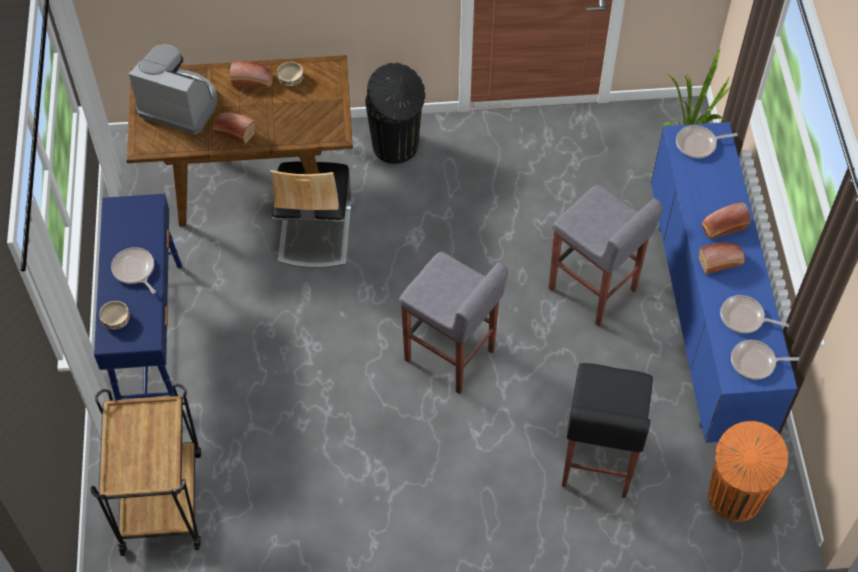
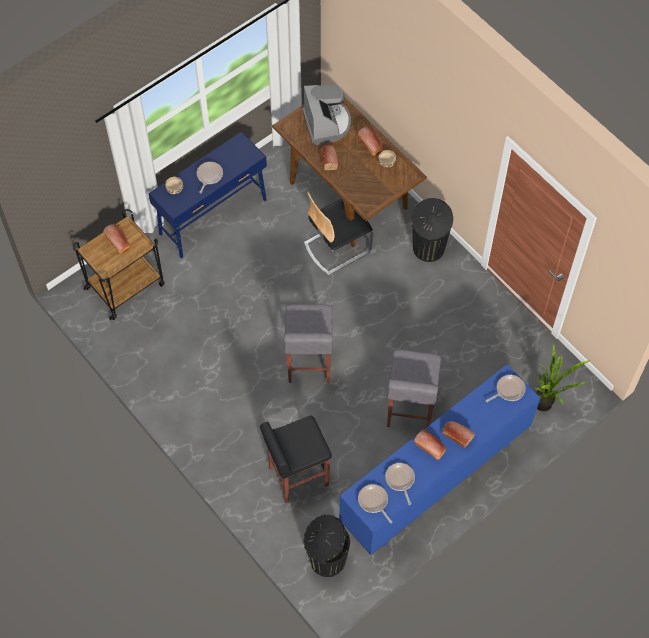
camera: 55 degrees right, 5 degrees up
frying pan [676,125,738,158] -> frying pan turned 105 degrees clockwise [486,375,526,402]
orange trash can [708,421,788,522] -> black trash can [304,515,350,577]
none -> bread [103,224,131,254]

